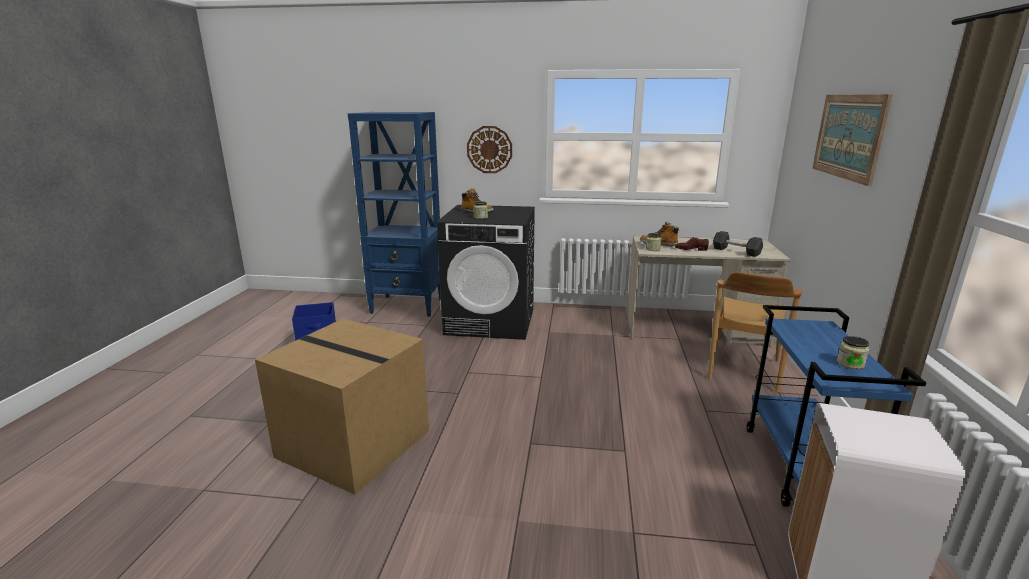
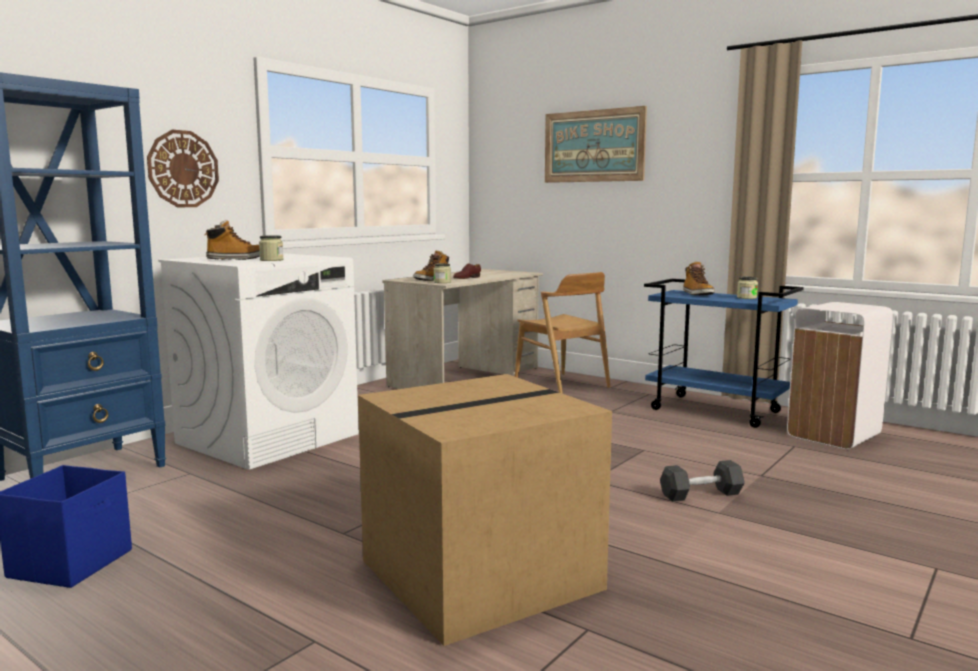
camera: 60 degrees left, 10 degrees down
black washing machine [437,205,535,340] -> white washing machine [158,253,359,470]
grey dumbbell [713,231,763,257] -> grey dumbbell moved to [660,460,744,502]
none -> boot [683,261,715,295]

